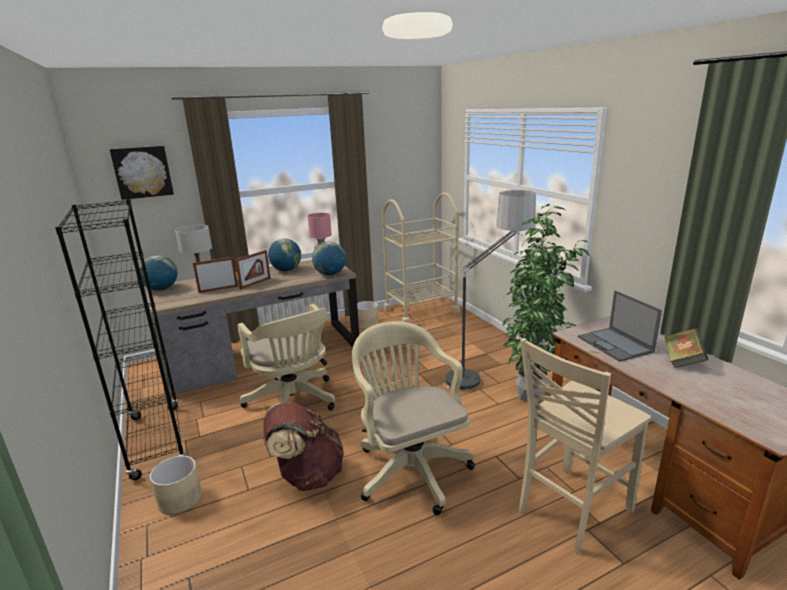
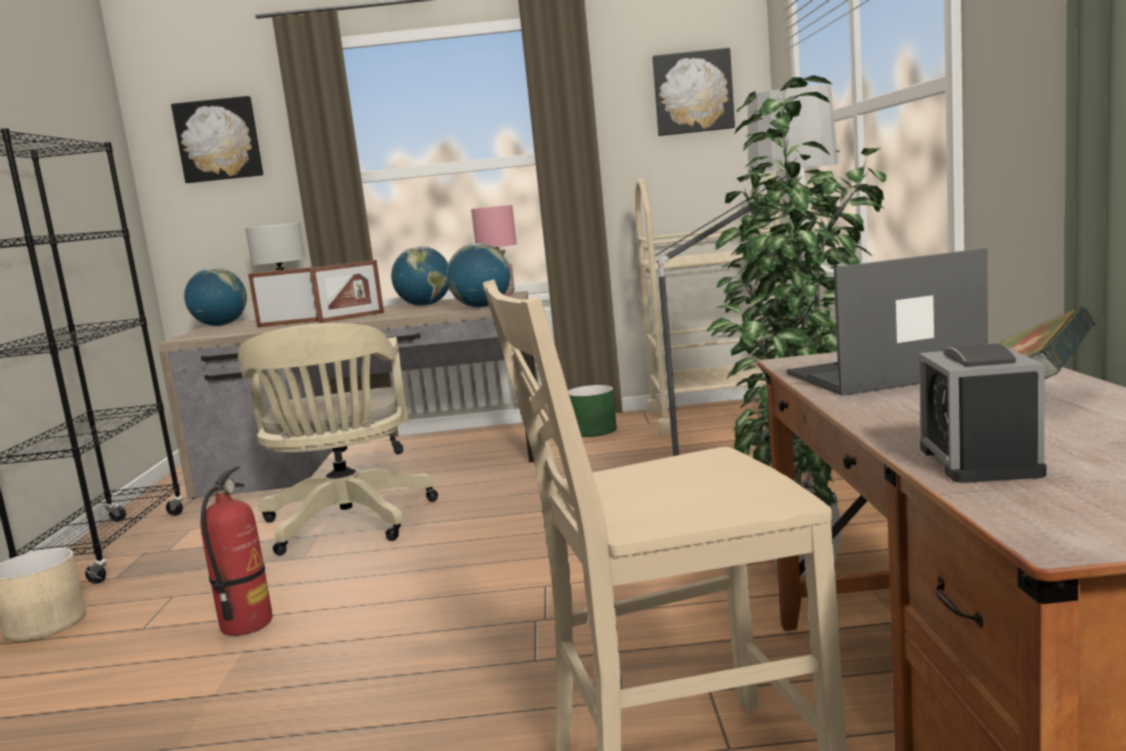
camera: 25 degrees right, 10 degrees down
brown backpack [264,402,344,491] -> fire extinguisher [200,466,273,636]
beige office chair [352,321,475,515] -> none
beige planter [357,301,379,329] -> green planter [568,385,617,437]
laptop [578,290,662,362] -> laptop turned 75 degrees clockwise [787,248,988,396]
none -> picture [652,48,735,136]
none -> alarm clock [919,344,1046,483]

